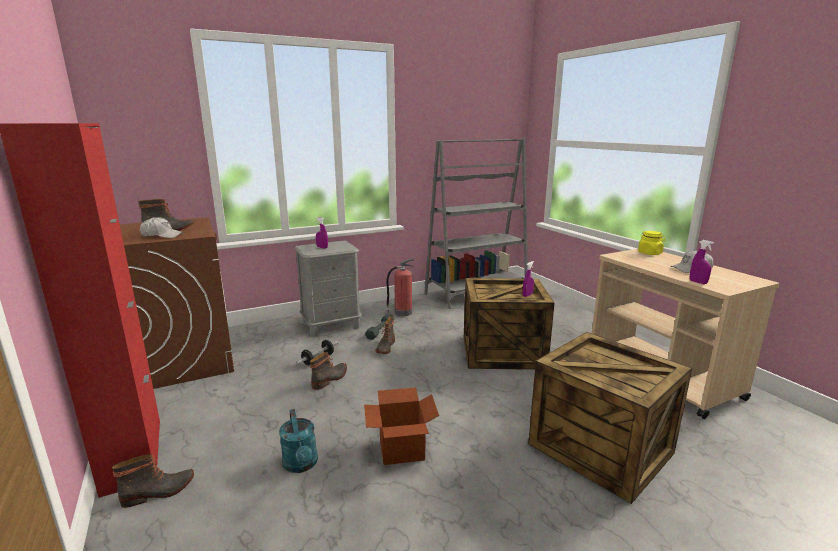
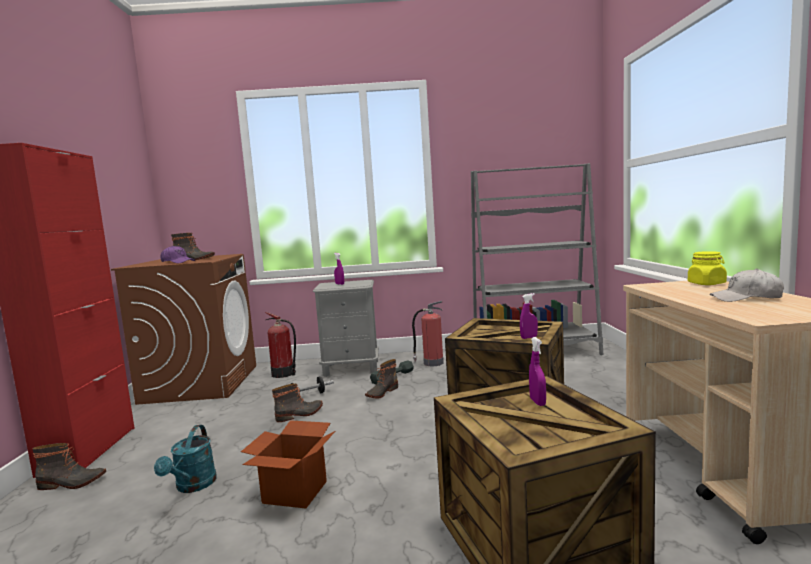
camera: 25 degrees right, 10 degrees down
white cap [140,217,184,238] -> purple cap [161,246,195,263]
purple spray bottle [689,240,714,284] -> purple spray bottle moved to [529,337,546,406]
none -> fire extinguisher [265,312,296,378]

